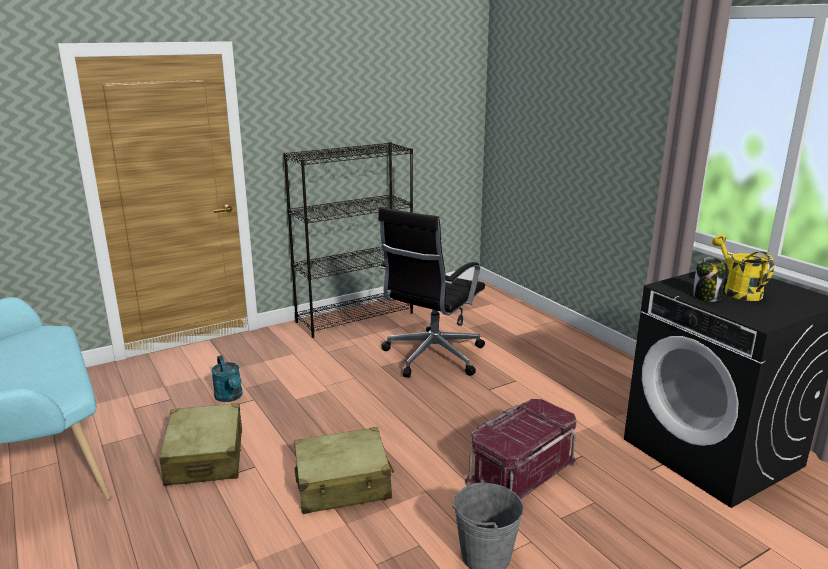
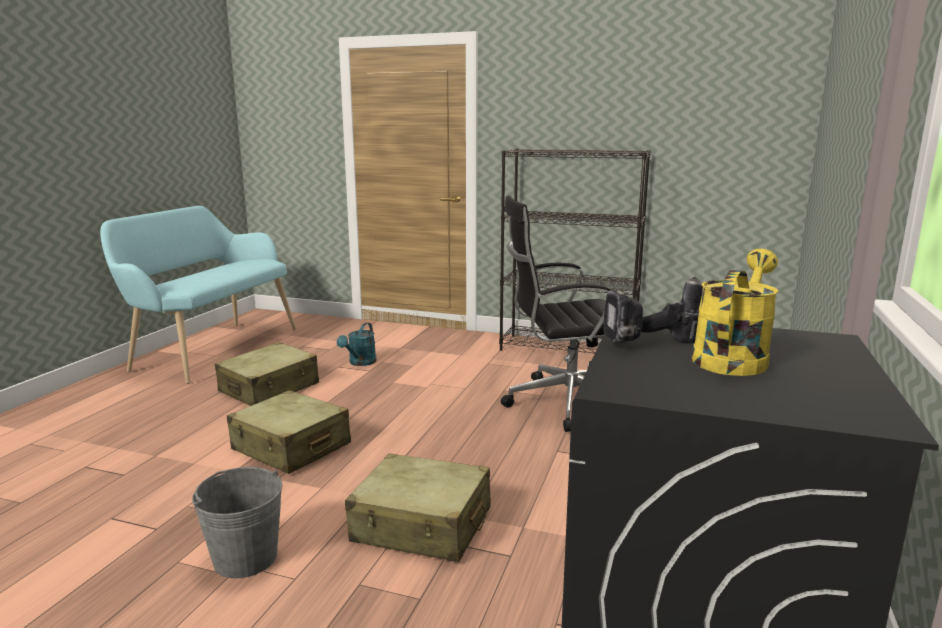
camera: 50 degrees right, 5 degrees down
red storage box [465,399,577,499] -> beige suitcase [345,453,491,562]
jar [693,257,725,302] -> power drill [604,276,703,343]

